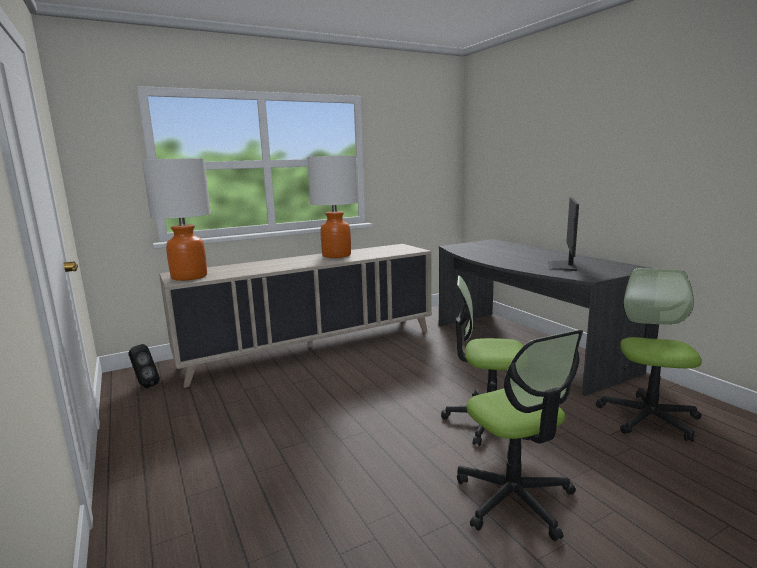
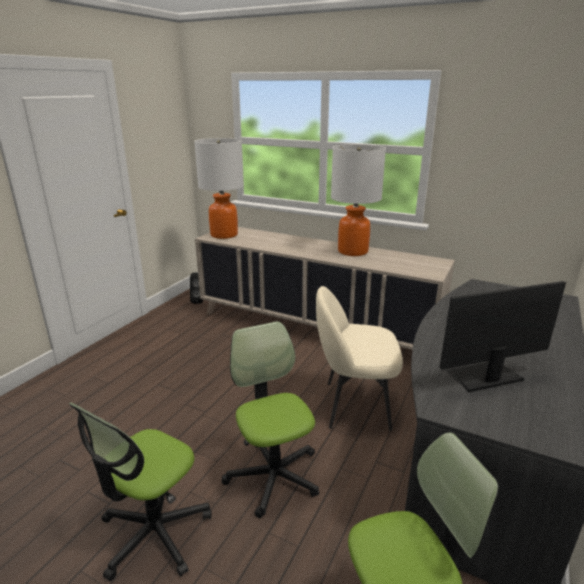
camera: 55 degrees right, 10 degrees up
none -> beige chair [316,286,403,431]

